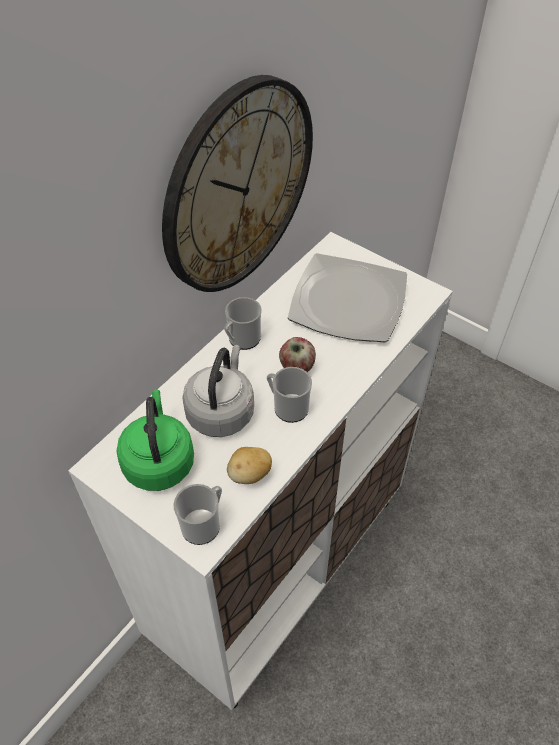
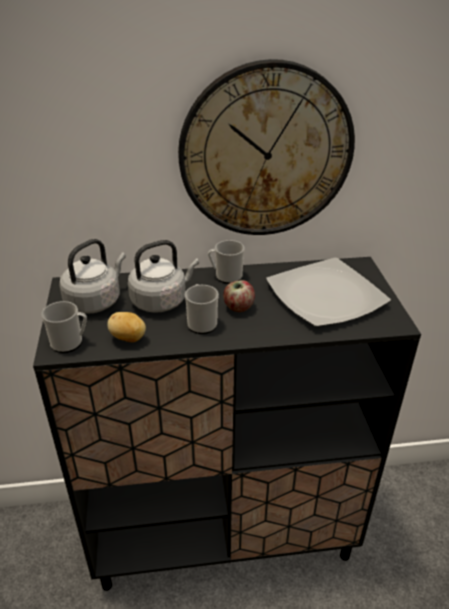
camera: 45 degrees right, 15 degrees down
white cabinet [68,232,453,710] -> black cabinet [33,257,421,591]
green kettle [116,390,194,491] -> grey kettle [59,239,126,314]

